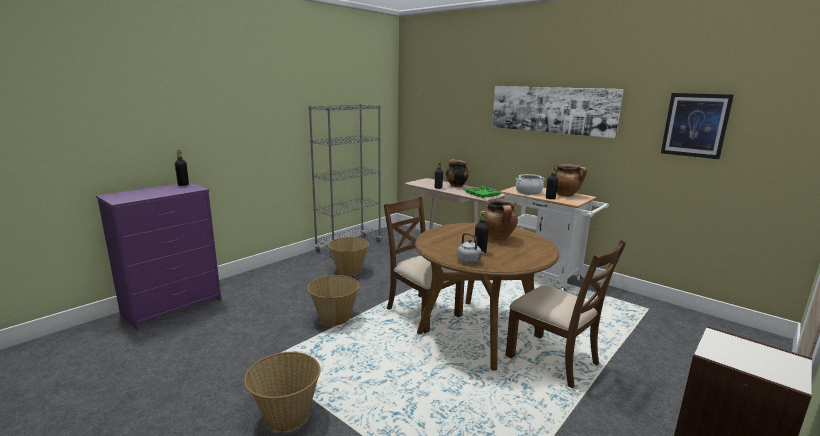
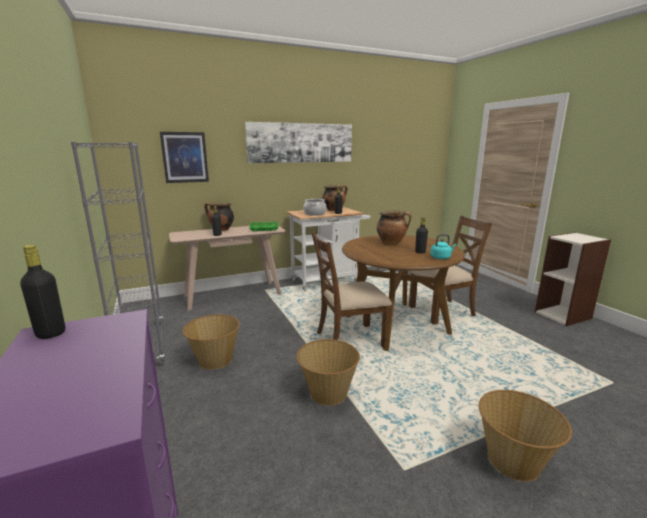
camera: 65 degrees left, 0 degrees up
grey kettle [457,233,484,264] -> turquoise kettle [430,234,456,259]
picture [661,93,734,159] -> picture moved to [160,132,209,183]

